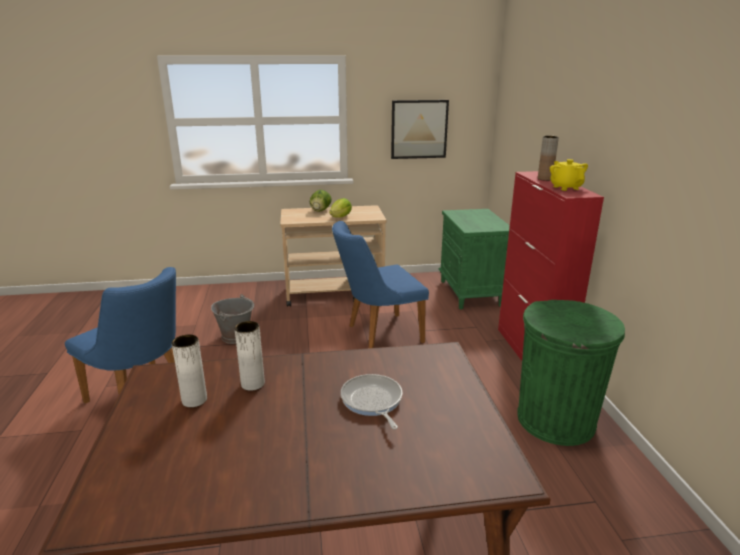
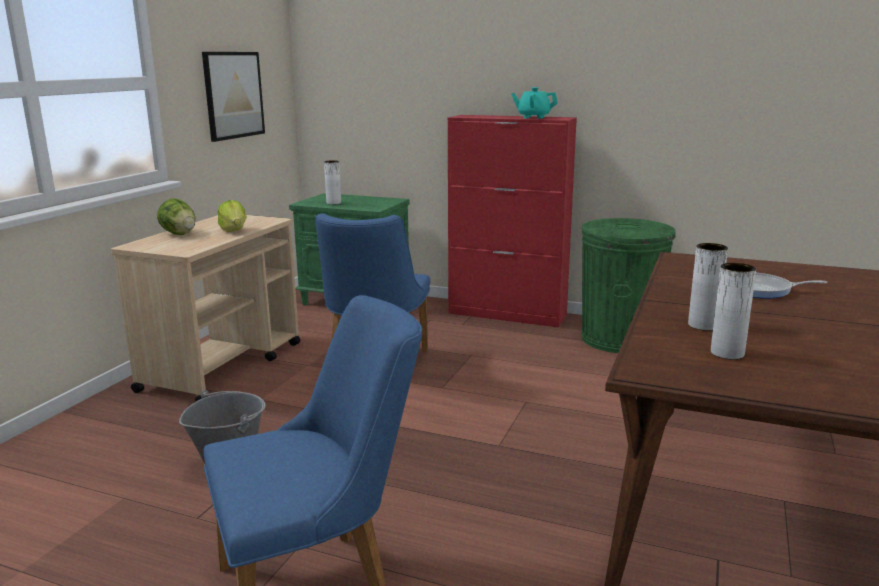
camera: 60 degrees left, 5 degrees down
brown vase [538,136,559,181] -> none
yellow teapot [550,159,588,191] -> turquoise teapot [511,87,558,119]
none -> white vase [324,160,341,205]

